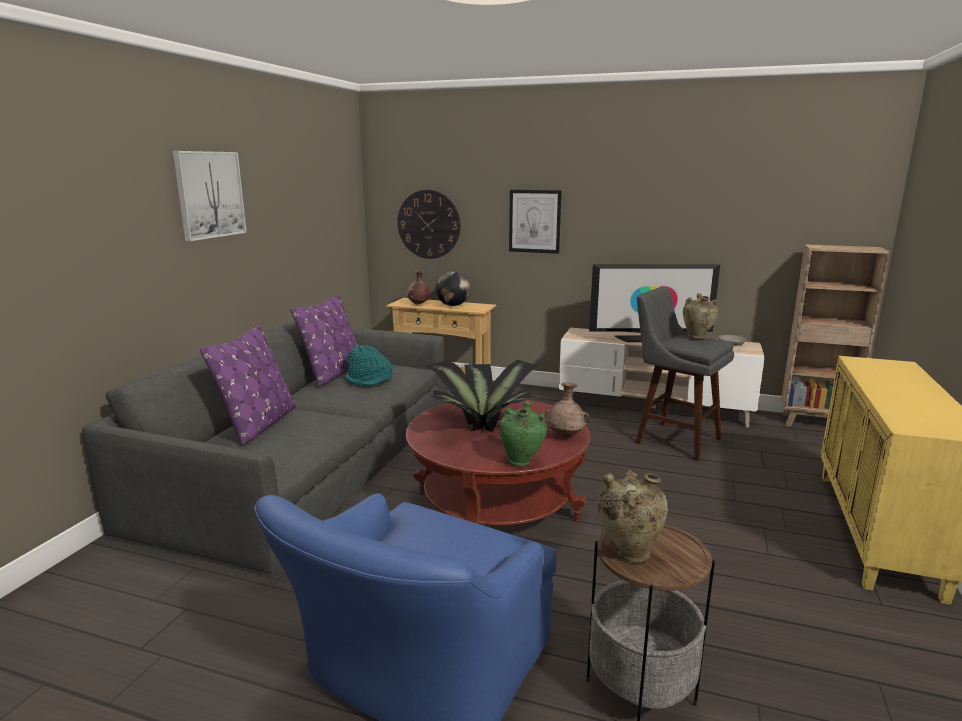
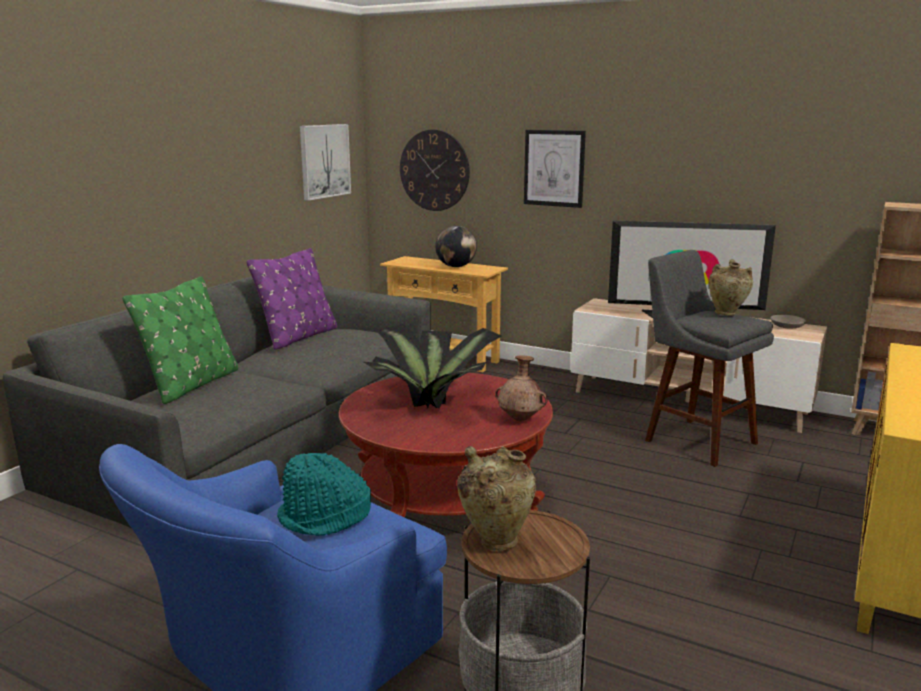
camera: 10 degrees right, 0 degrees up
picture [173,151,247,241] -> picture moved to [300,124,351,201]
purple pillow [200,325,296,445] -> green pillow [122,276,238,404]
turquoise hat [345,345,392,385] -> turquoise hat moved to [277,453,371,536]
brown vase [407,270,430,305] -> none
green vase [499,401,547,466] -> none

